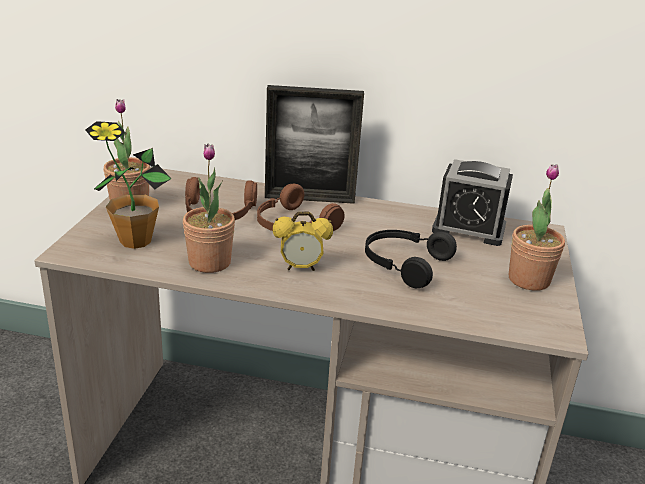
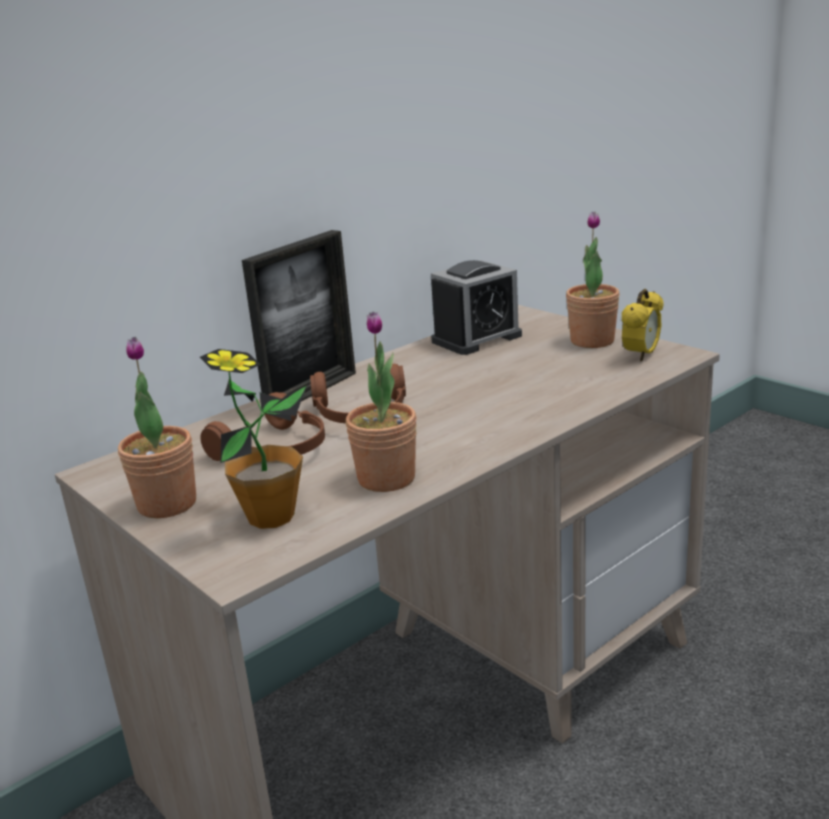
camera: 50 degrees left, 5 degrees down
alarm clock [273,212,333,271] -> alarm clock moved to [622,289,663,361]
black headphones [365,230,457,288] -> none

